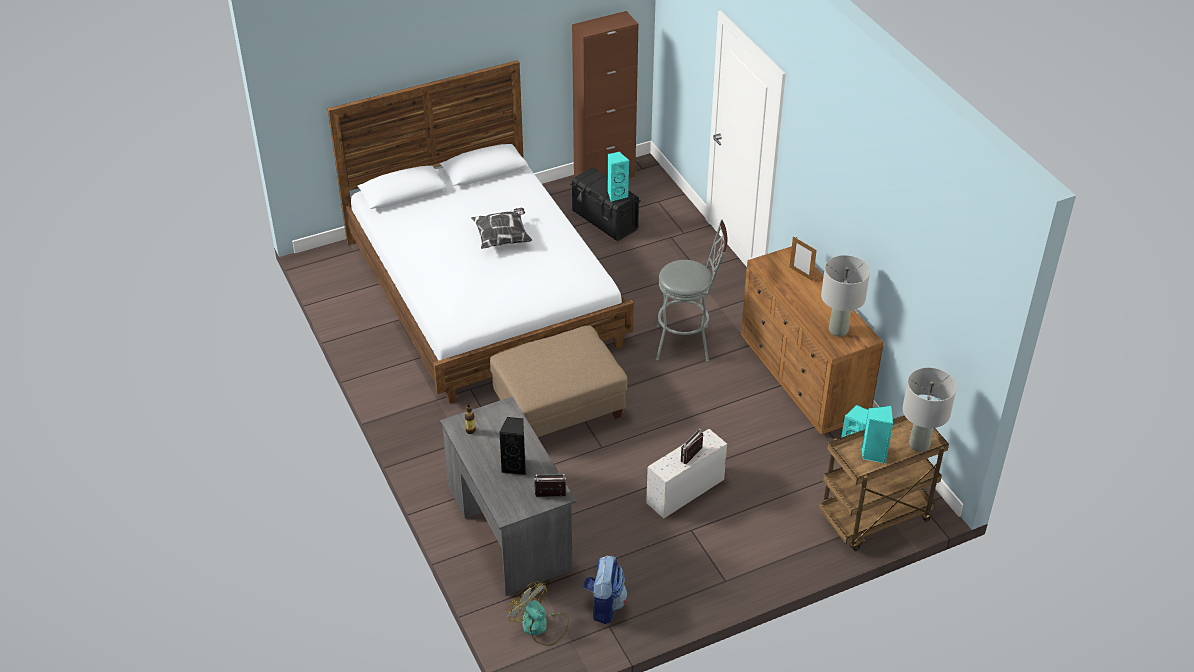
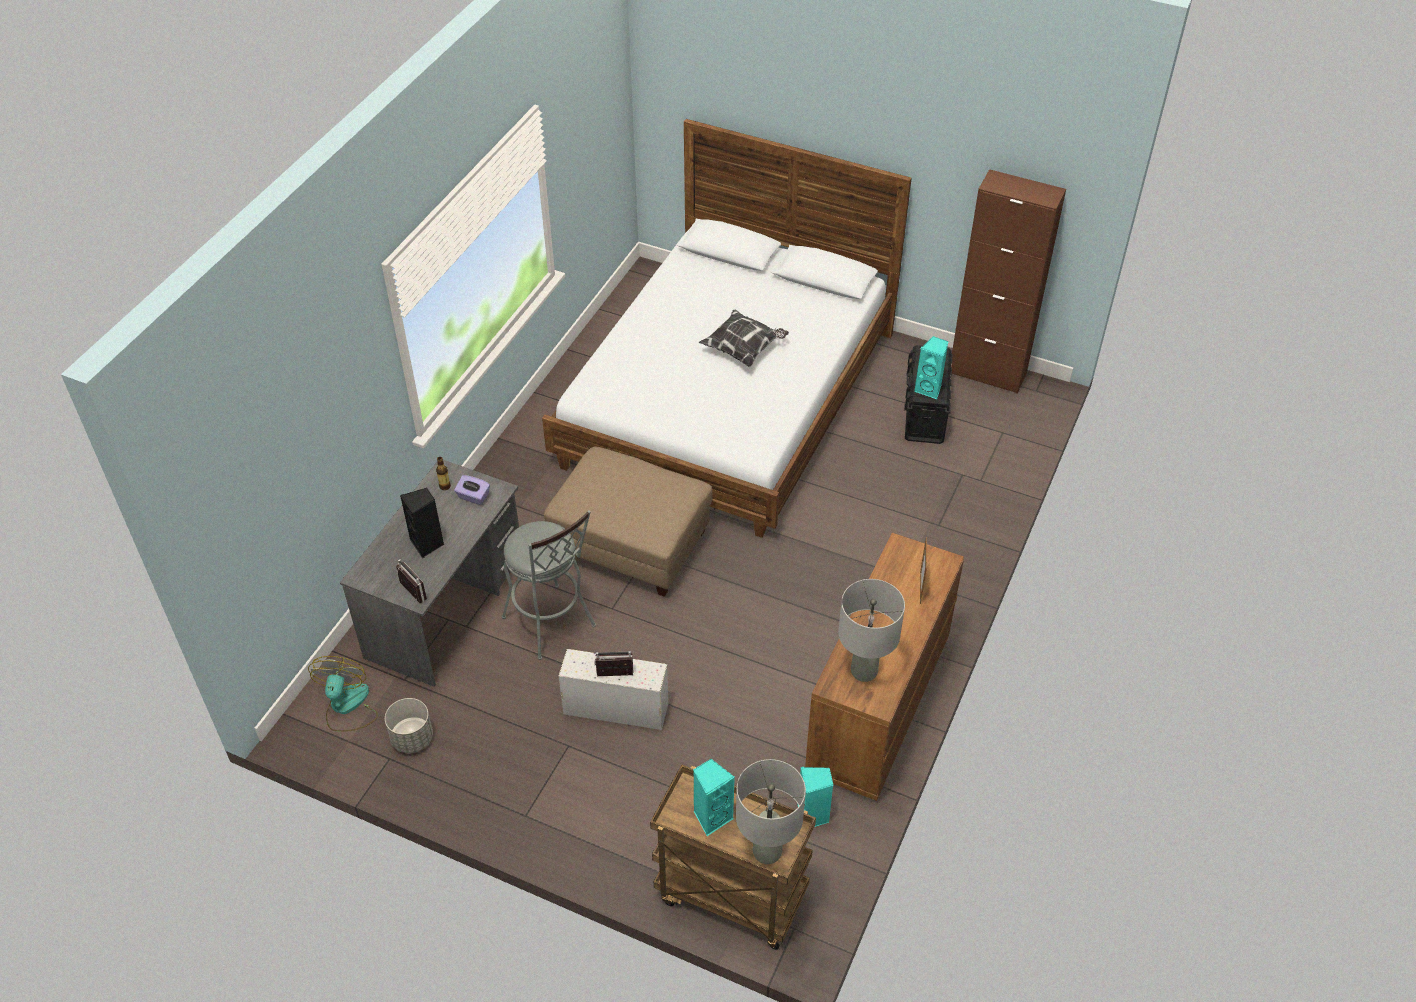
camera: 50 degrees right, 5 degrees up
backpack [584,555,628,624] -> grey planter [385,698,433,753]
grey stool [656,220,727,362] -> grey stool moved to [502,510,596,660]
none -> purple tissue box [454,475,490,505]

